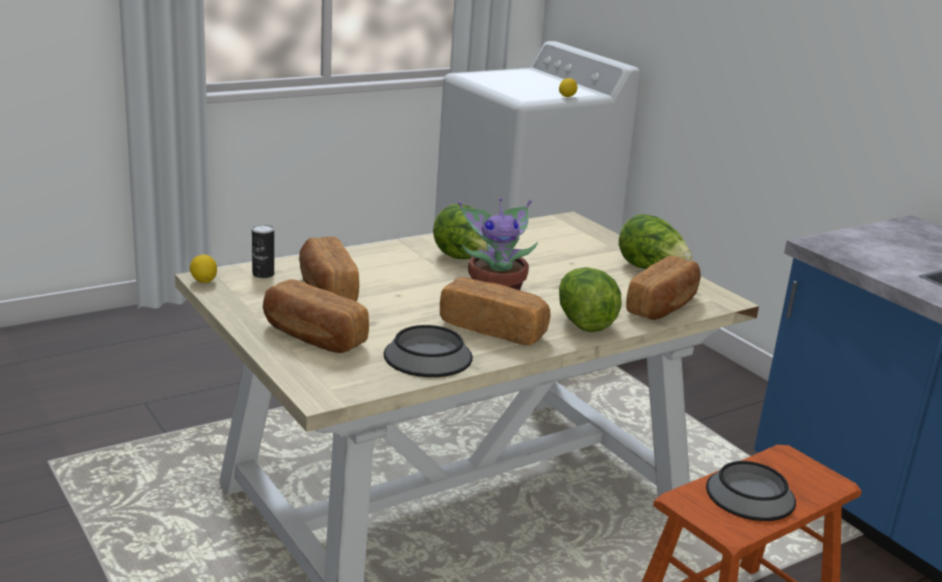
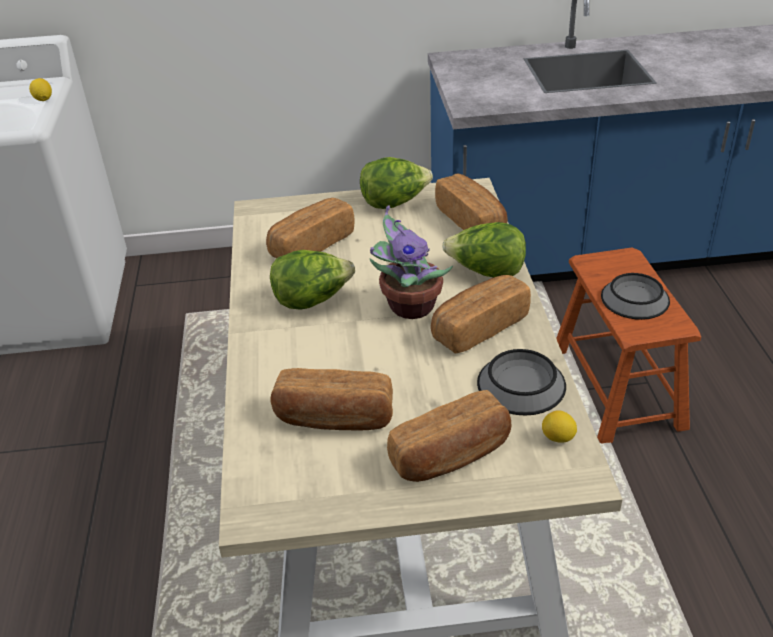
camera: 60 degrees left, 15 degrees up
lemon [190,254,217,283] -> lemon moved to [542,410,577,443]
can [252,224,274,278] -> none
none -> bread [266,198,354,258]

